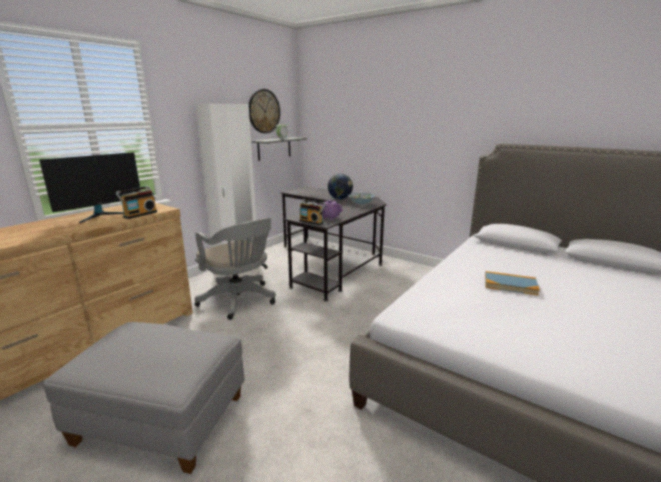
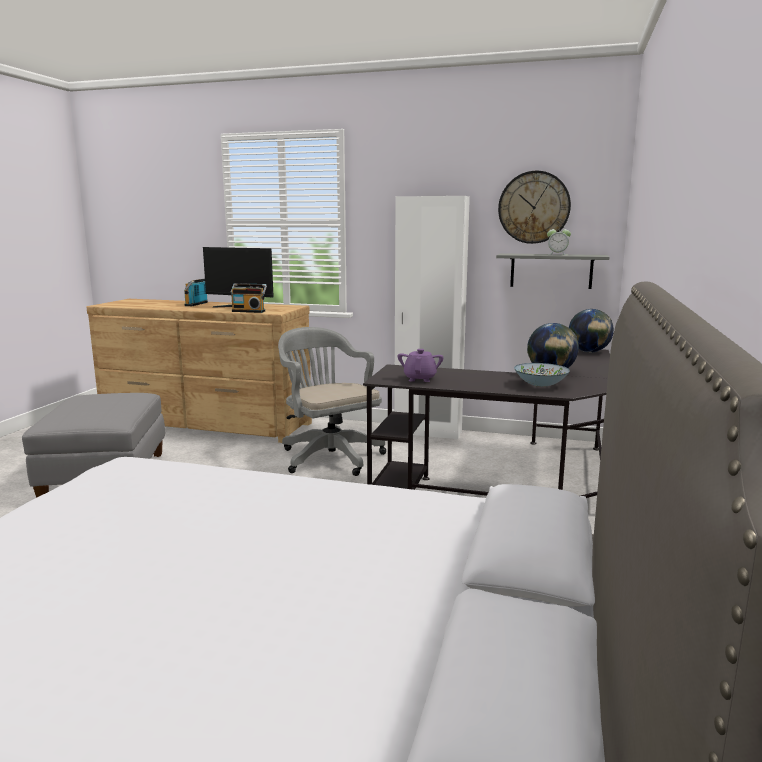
camera: 70 degrees right, 5 degrees down
grey office chair [195,218,276,320] -> grey office chair turned 120 degrees clockwise [278,327,386,476]
radio [299,199,326,225] -> radio moved to [184,278,208,306]
book [485,271,540,296] -> none
none -> globe [569,309,614,353]

